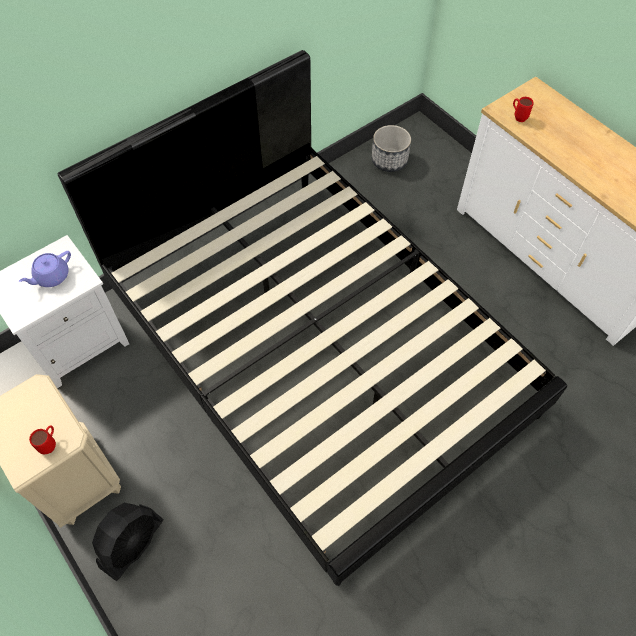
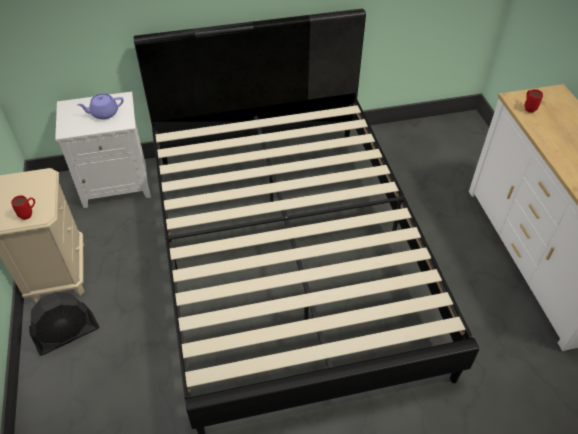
camera: 25 degrees right, 10 degrees down
planter [372,125,411,172] -> none

